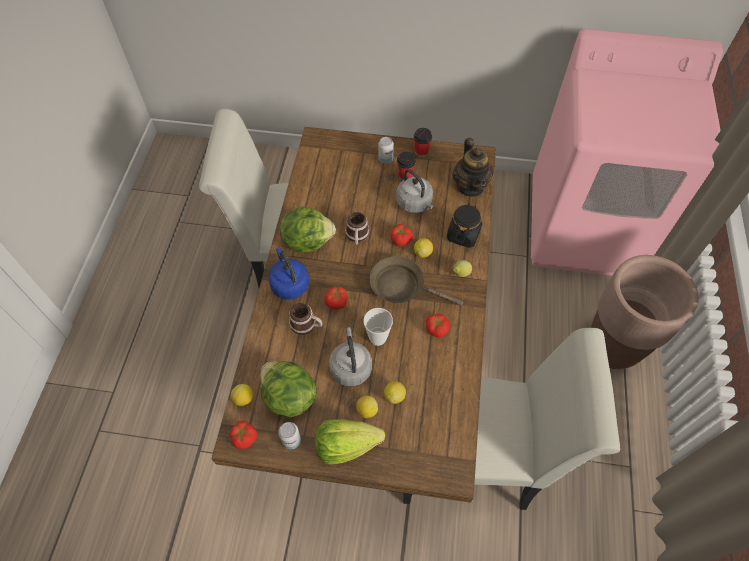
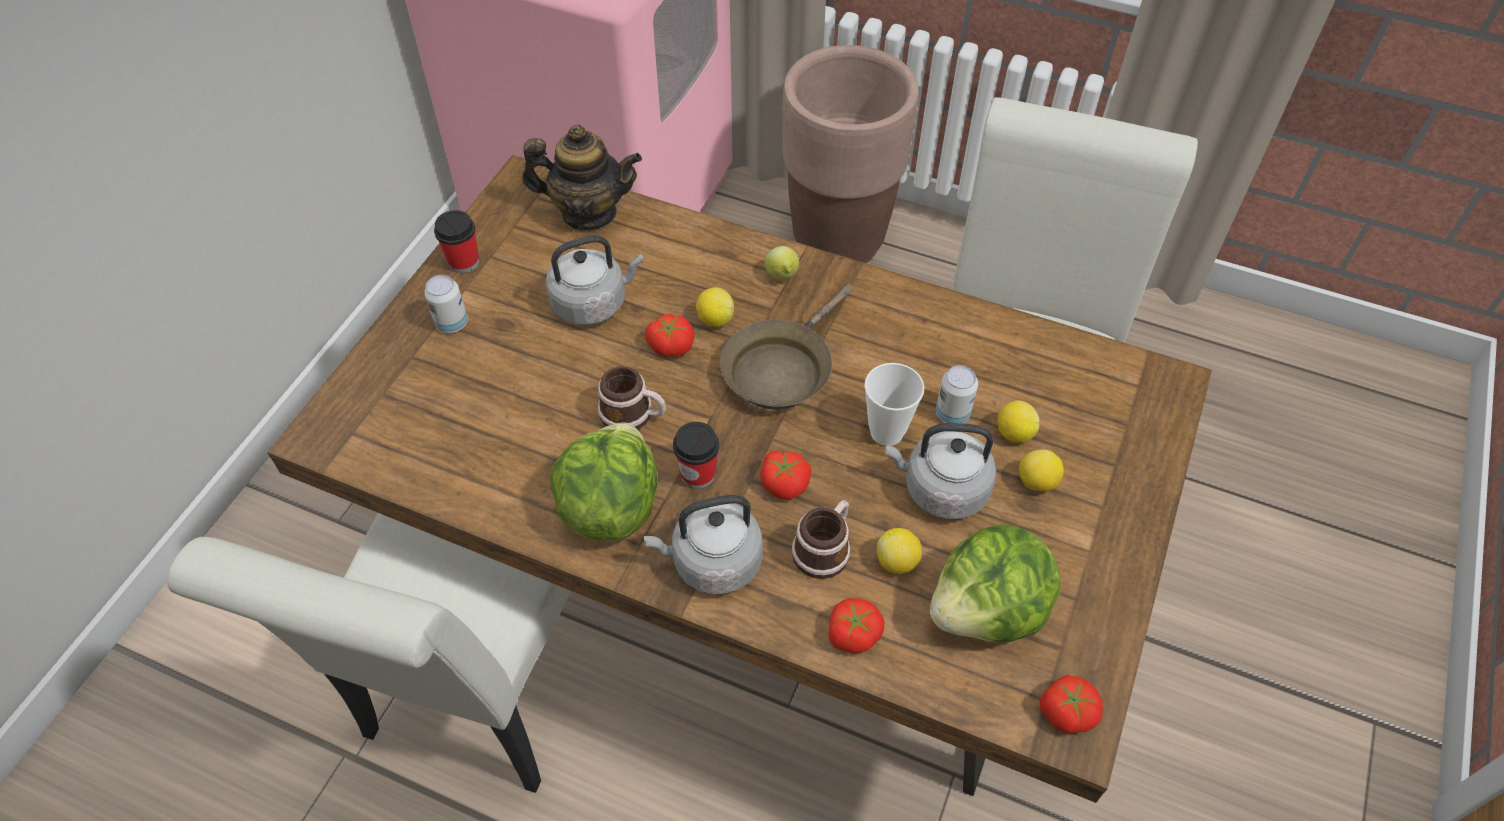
camera: 75 degrees left, 5 degrees down
lemon [231,384,253,406] -> lemon moved to [877,528,922,574]
blue kettle [268,247,309,299] -> grey kettle [643,495,763,594]
can [278,422,301,449] -> can moved to [936,365,978,424]
lettuce [315,419,385,464] -> none
cup [397,152,416,180] -> cup moved to [673,422,719,489]
tomato [426,314,450,337] -> tomato moved to [828,598,884,653]
black jar [447,203,482,248] -> none

